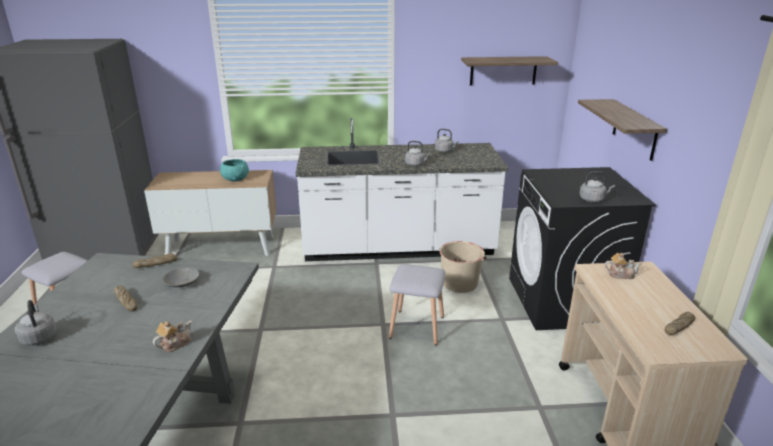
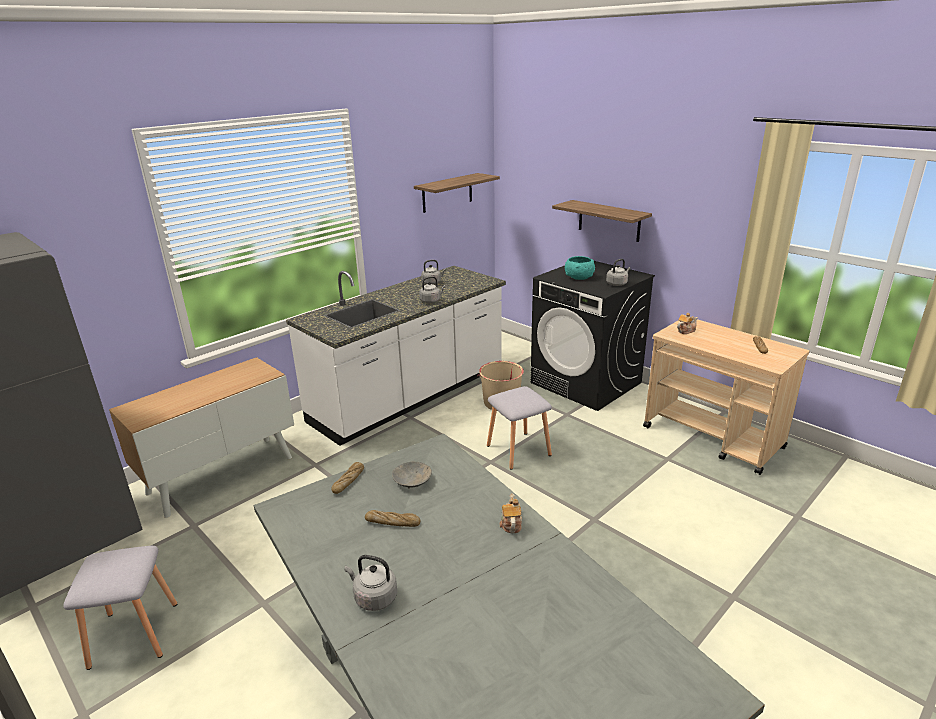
camera: 40 degrees left, 0 degrees up
turquoise bowl [220,159,249,181] -> turquoise bowl moved to [565,256,595,280]

